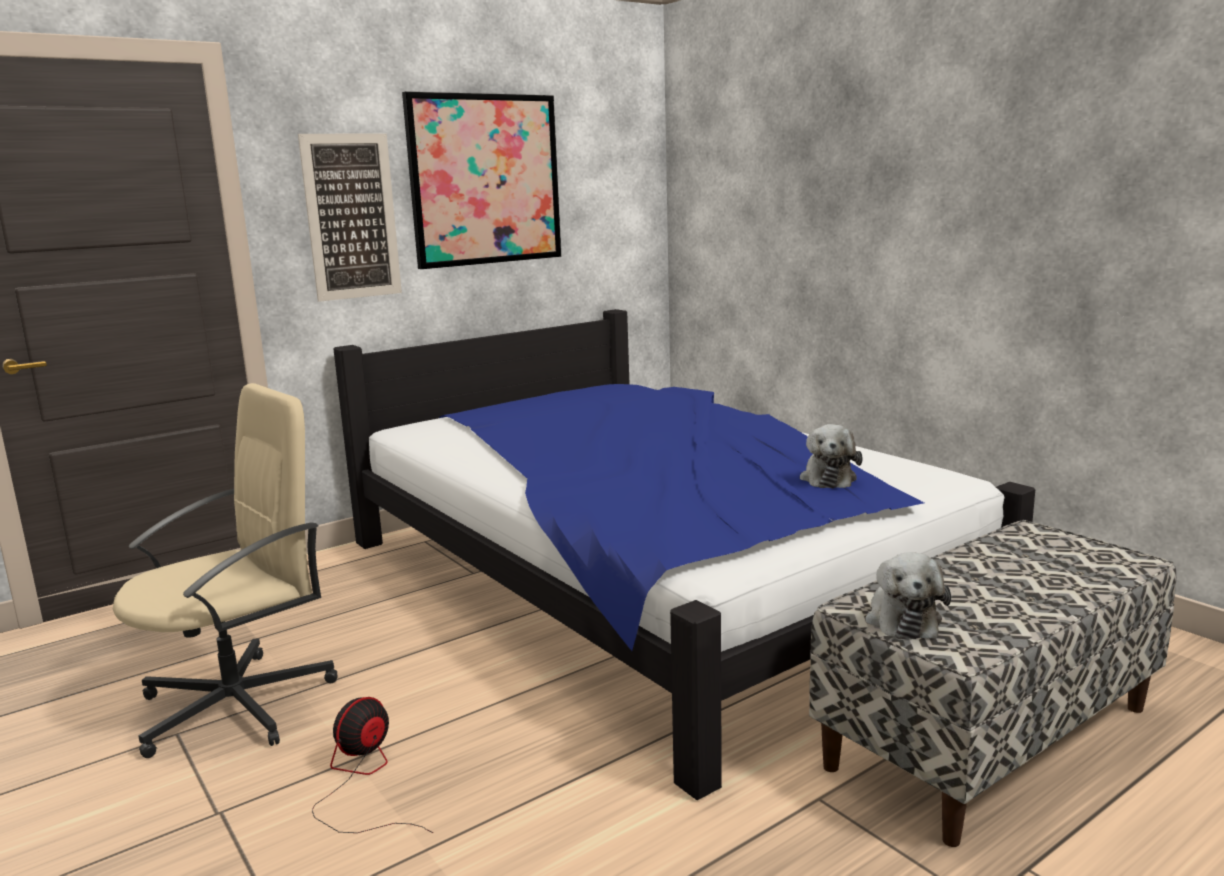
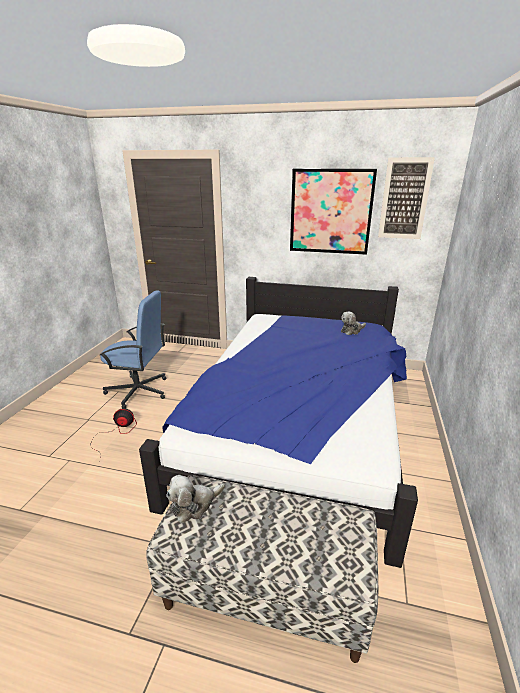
camera: 50 degrees right, 10 degrees up
beige office chair [113,383,338,758] -> blue office chair [100,290,166,408]
picture [298,134,402,302] -> picture moved to [378,157,435,239]
plush toy [800,424,863,488] -> plush toy moved to [341,312,366,335]

